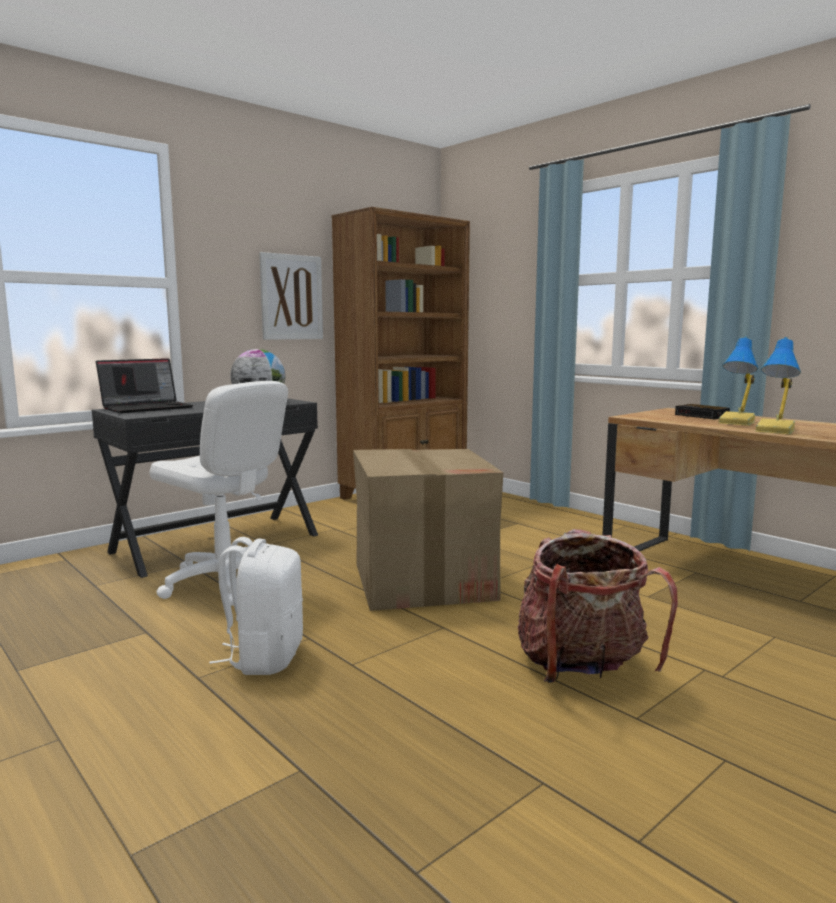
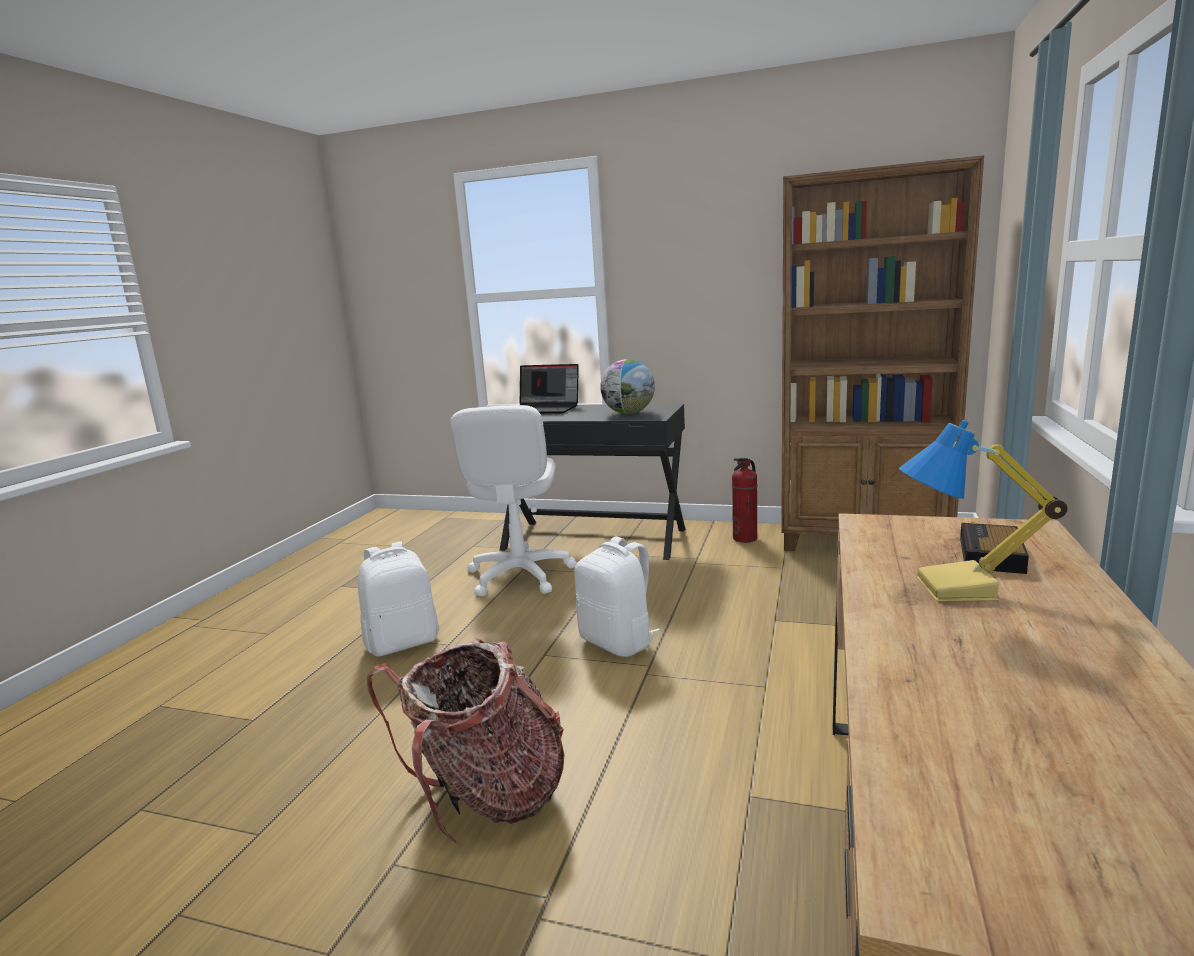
camera: 60 degrees right, 5 degrees up
picture [259,252,323,340] -> none
cardboard box [353,449,503,611] -> white backpack [574,537,660,657]
table lamp [755,337,801,434] -> none
none -> fire extinguisher [732,458,758,543]

